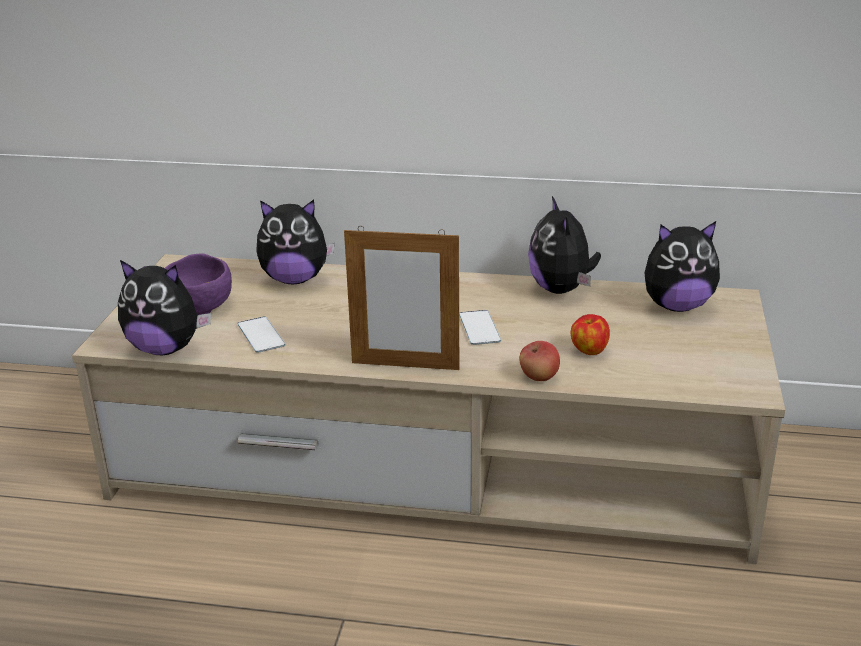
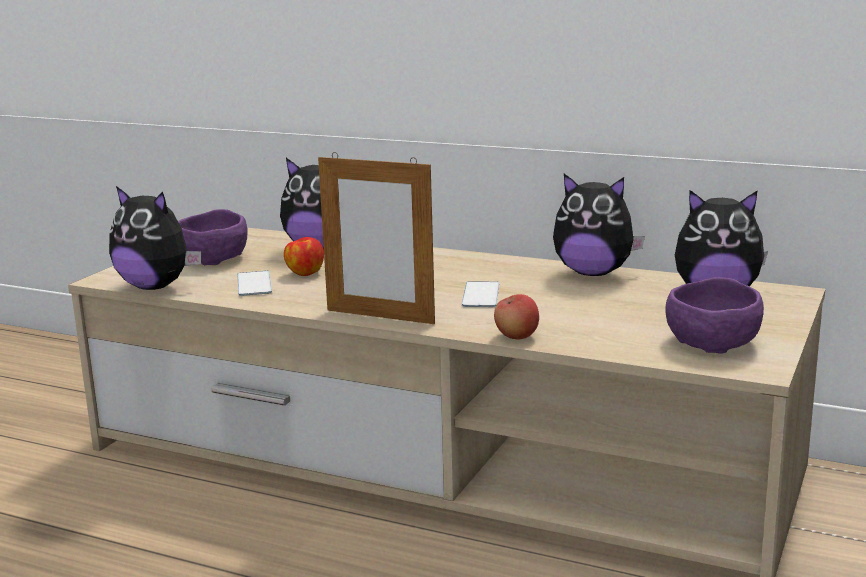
camera: 15 degrees right, 10 degrees down
plush toy [528,196,601,294] -> plush toy turned 75 degrees counterclockwise [553,174,645,276]
apple [571,314,610,355] -> apple moved to [284,237,324,276]
none -> purple bowl [665,277,764,354]

